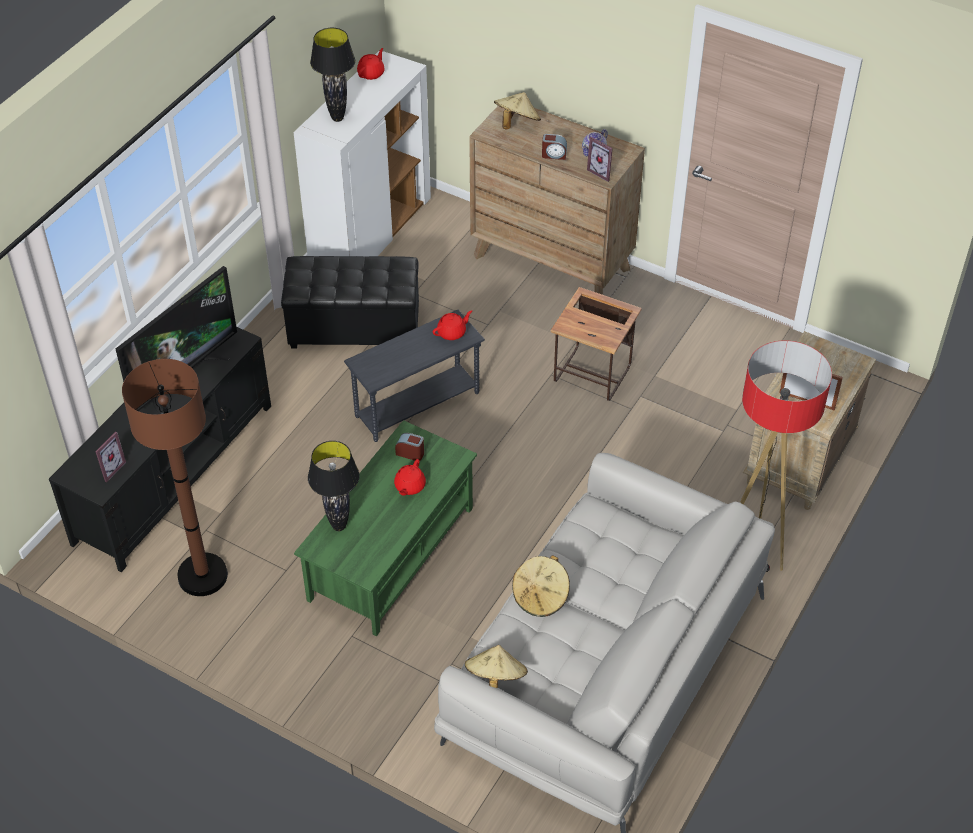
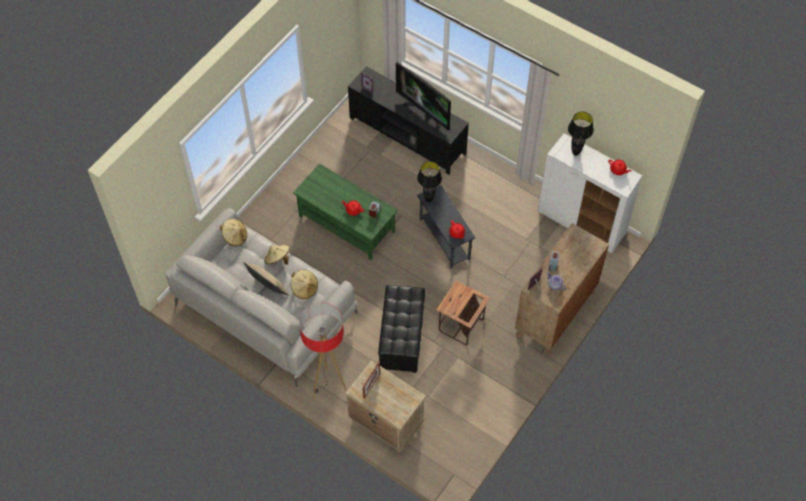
camera: 95 degrees right, 10 degrees up
brown floor lamp [122,359,228,596] -> none
black ottoman [281,256,419,349] -> black ottoman moved to [378,285,425,373]
black table lamp [308,441,360,531] -> black table lamp moved to [417,161,442,202]
beige hat [494,92,541,129] -> beige hat moved to [291,270,318,299]
none -> beige pillow [243,262,289,295]

